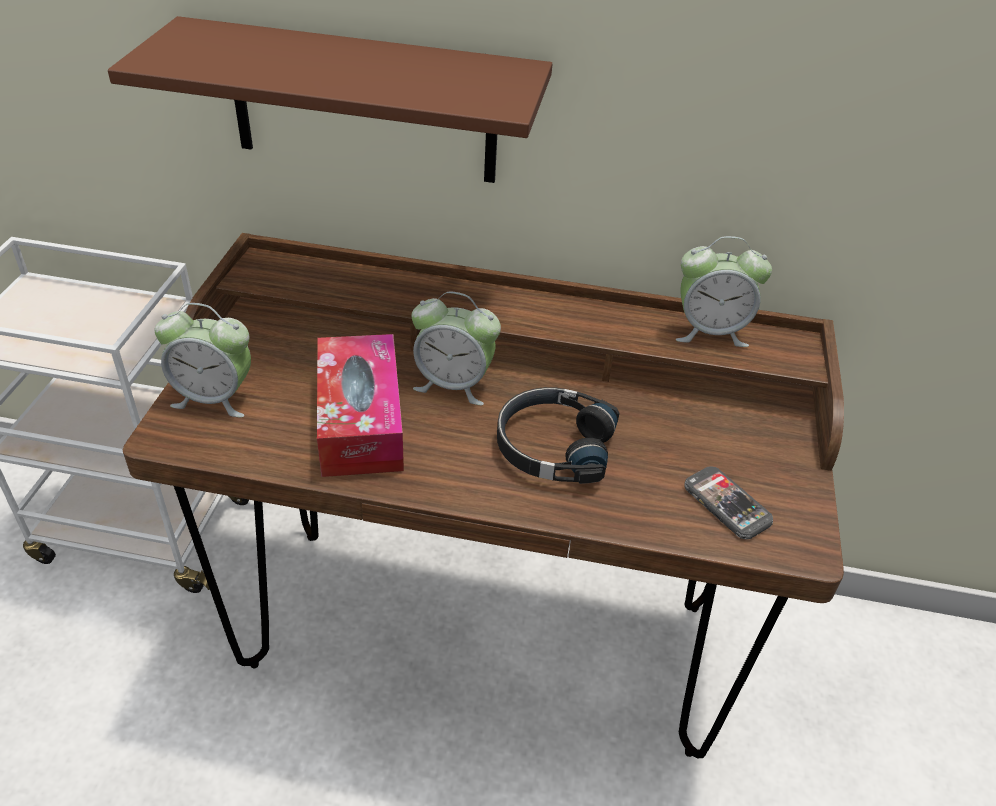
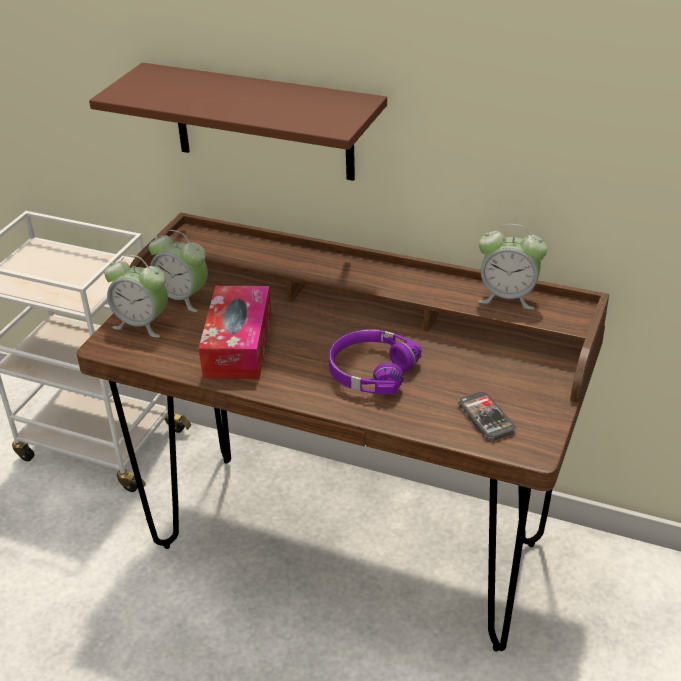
camera: 15 degrees right, 5 degrees down
alarm clock [412,292,501,405] -> alarm clock moved to [149,230,208,312]
black headphones [497,387,620,484] -> purple headphones [329,329,421,394]

